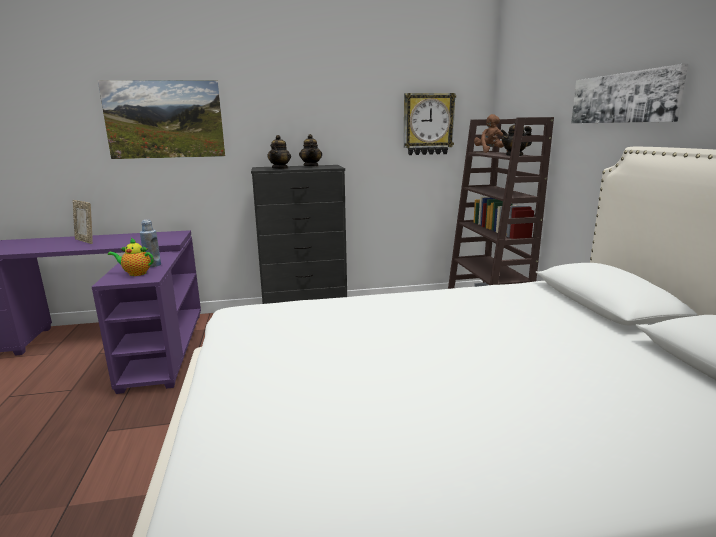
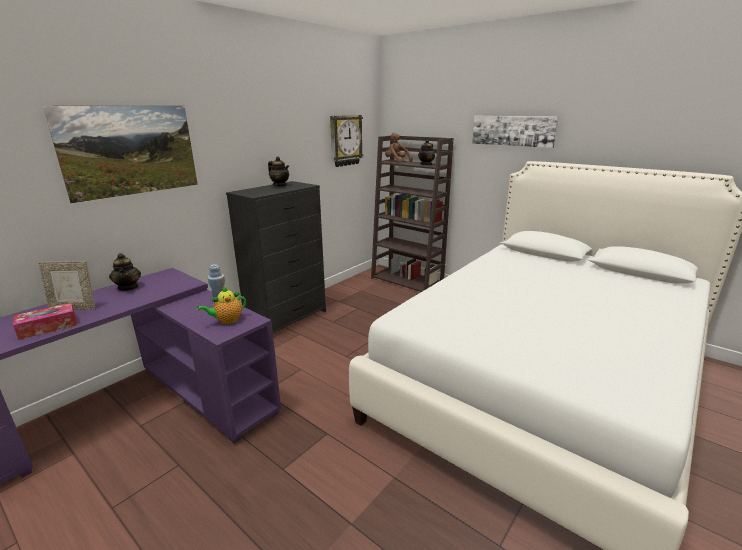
camera: 40 degrees left, 5 degrees up
teapot [267,135,291,169] -> teapot moved to [109,253,141,291]
none -> tissue box [13,303,77,340]

